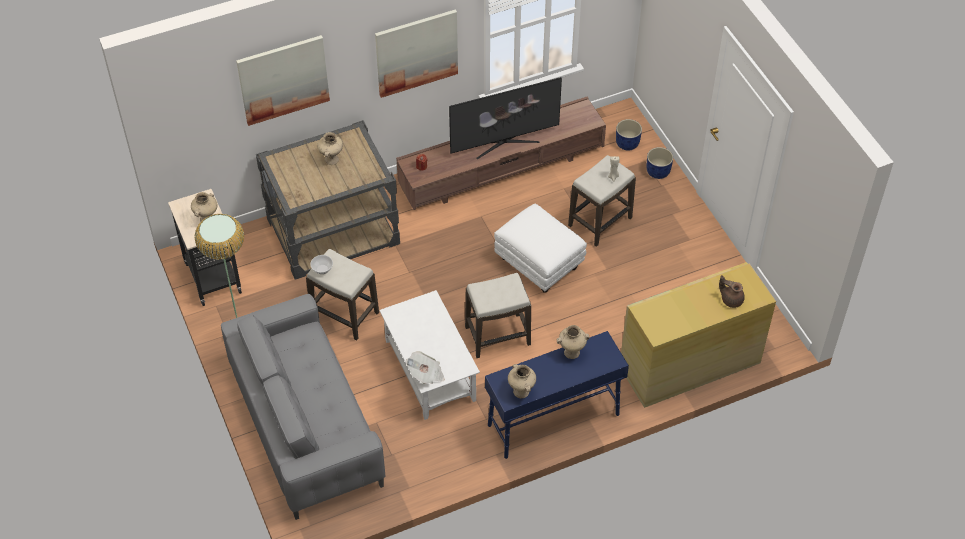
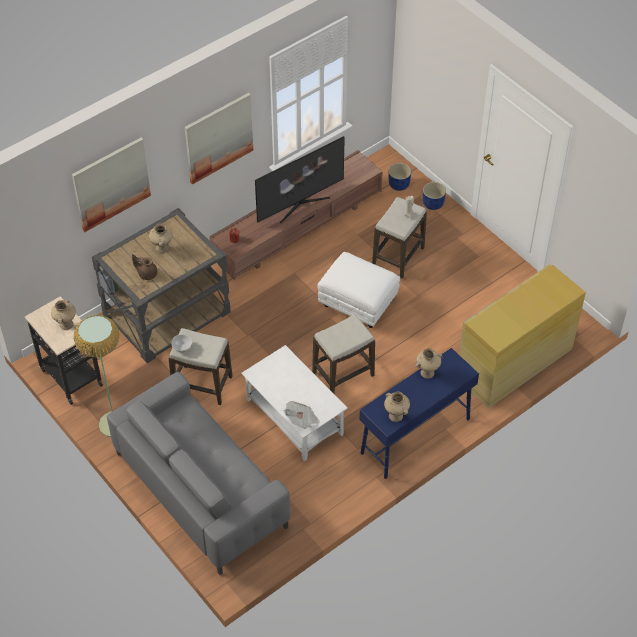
camera: 15 degrees left, 0 degrees up
brown teapot [719,275,745,308] -> brown teapot moved to [132,254,157,280]

